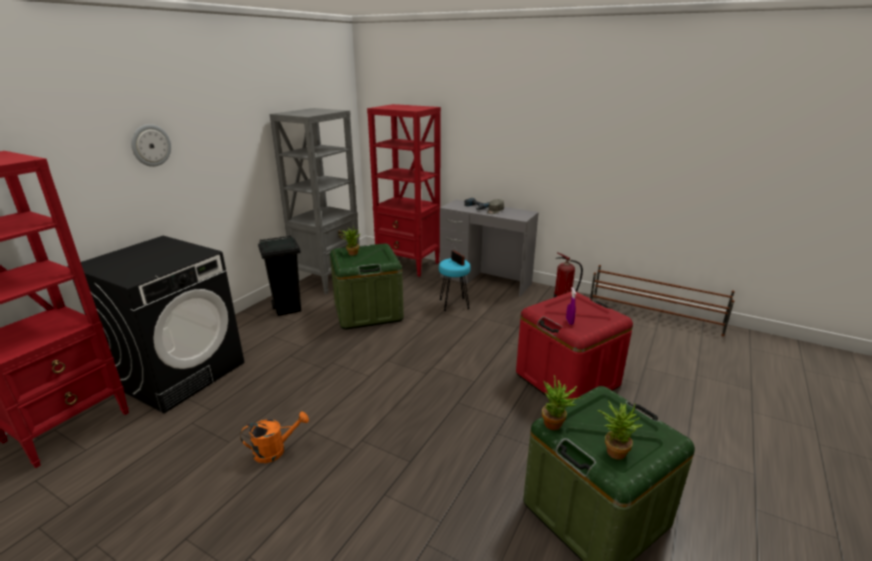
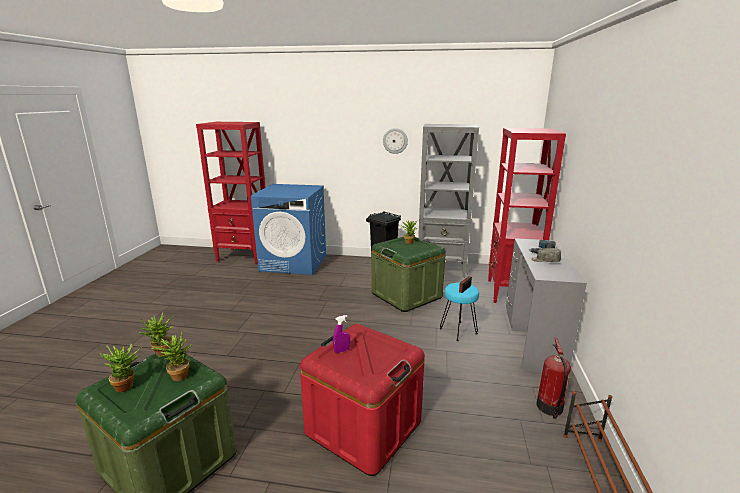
camera: 70 degrees right, 5 degrees down
black washing machine [67,236,244,413] -> blue washing machine [251,184,326,275]
wall clock [131,124,171,167] -> wall clock moved to [383,128,408,154]
orange watering can [240,412,309,463] -> none
none -> potted plant [151,331,192,381]

